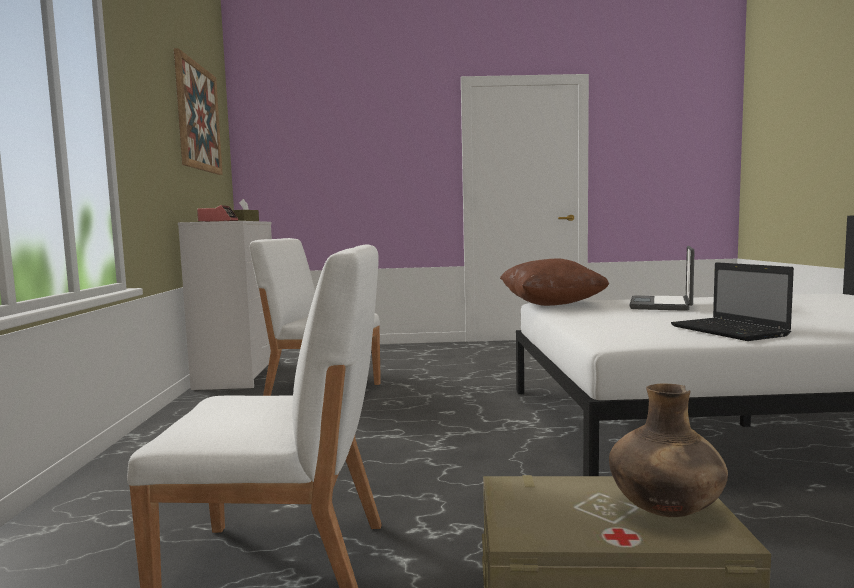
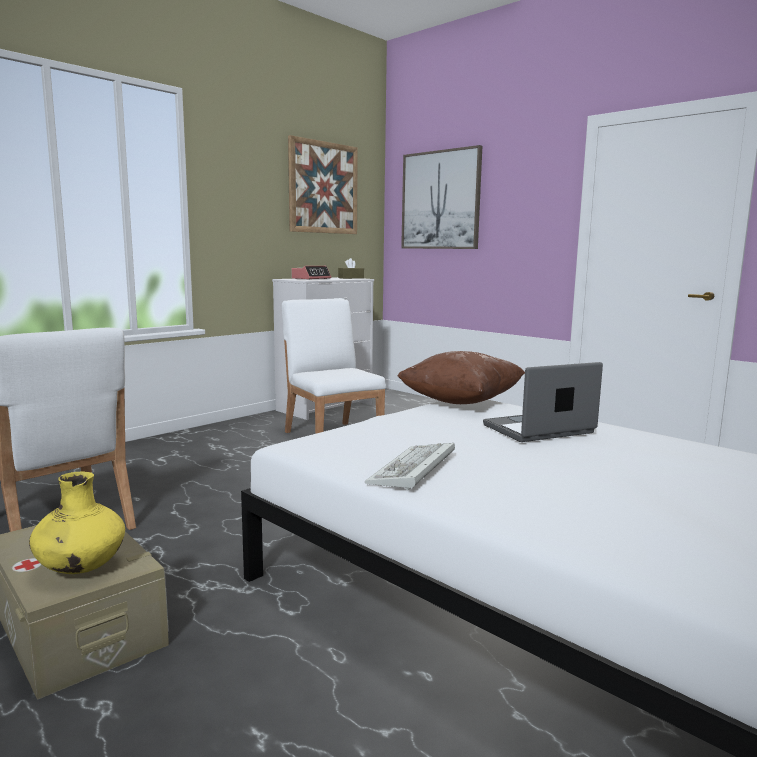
camera: 45 degrees right, 5 degrees up
brown vase [609,383,728,517] -> yellow vase [29,471,125,574]
laptop [671,262,794,341] -> keyboard [365,443,455,491]
none -> picture [401,145,482,249]

